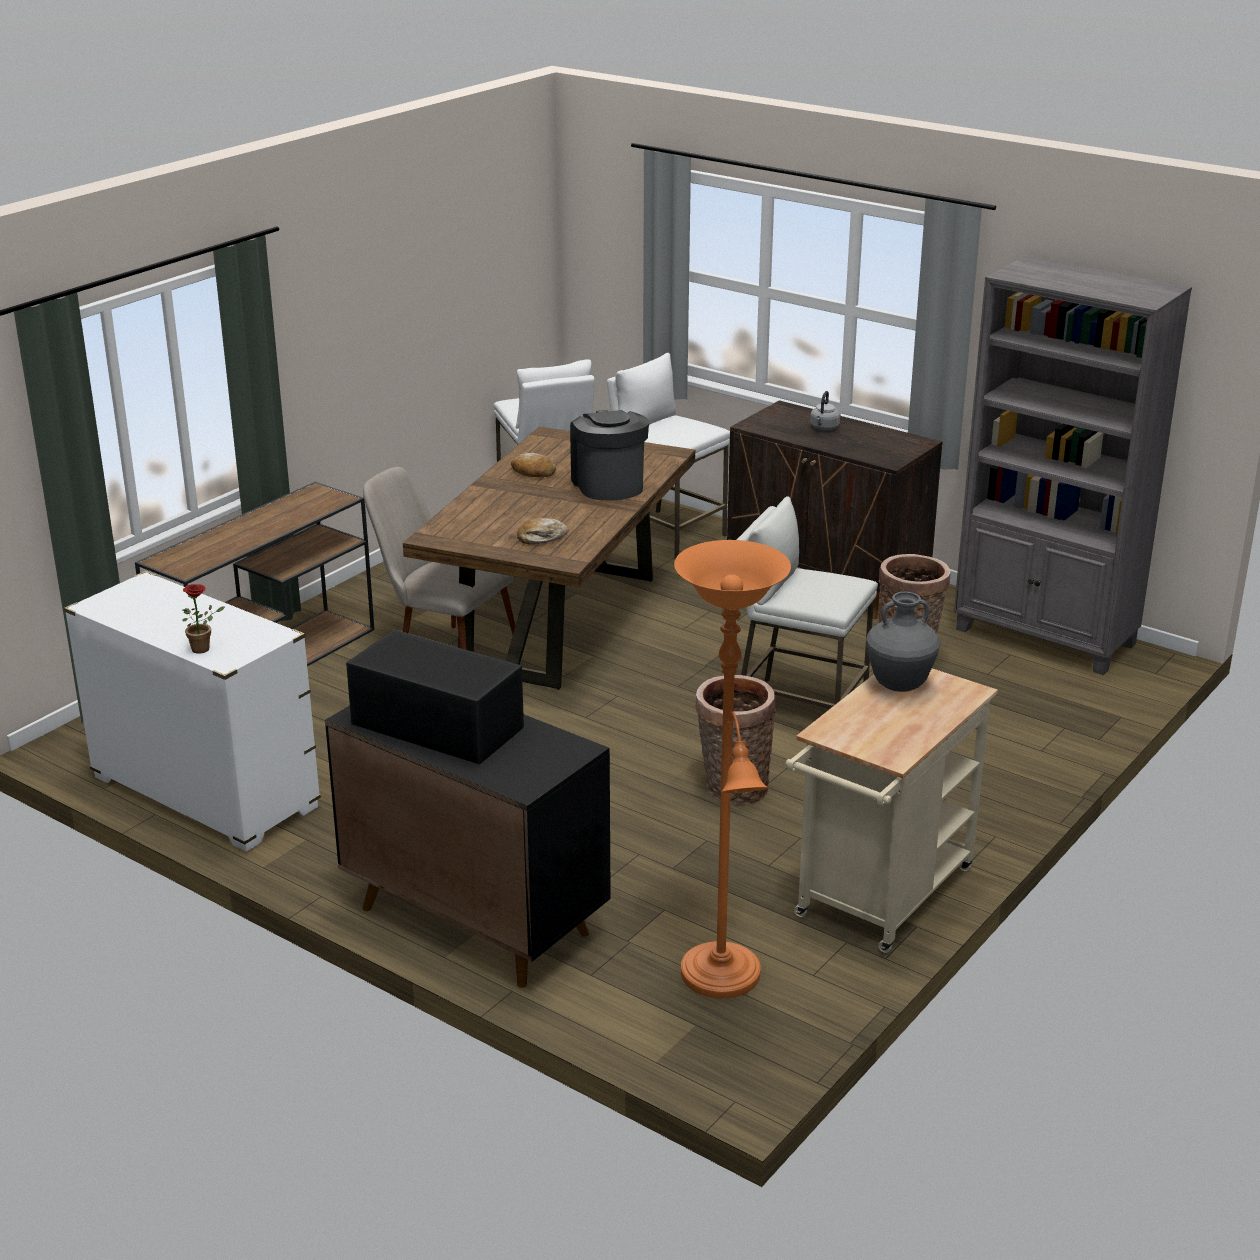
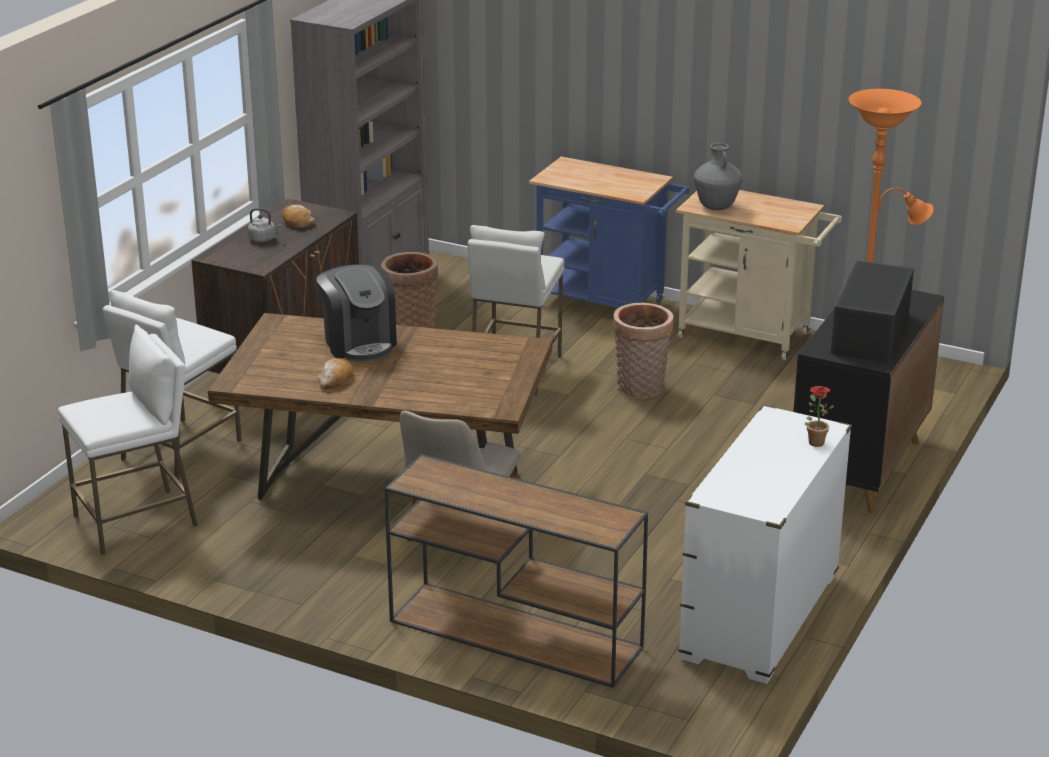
camera: 100 degrees left, 0 degrees up
bread [517,518,569,545] -> bread moved to [283,205,315,228]
coffee machine [570,410,649,501] -> coffee machine turned 90 degrees counterclockwise [316,264,397,362]
none -> blue cart [529,157,690,308]

